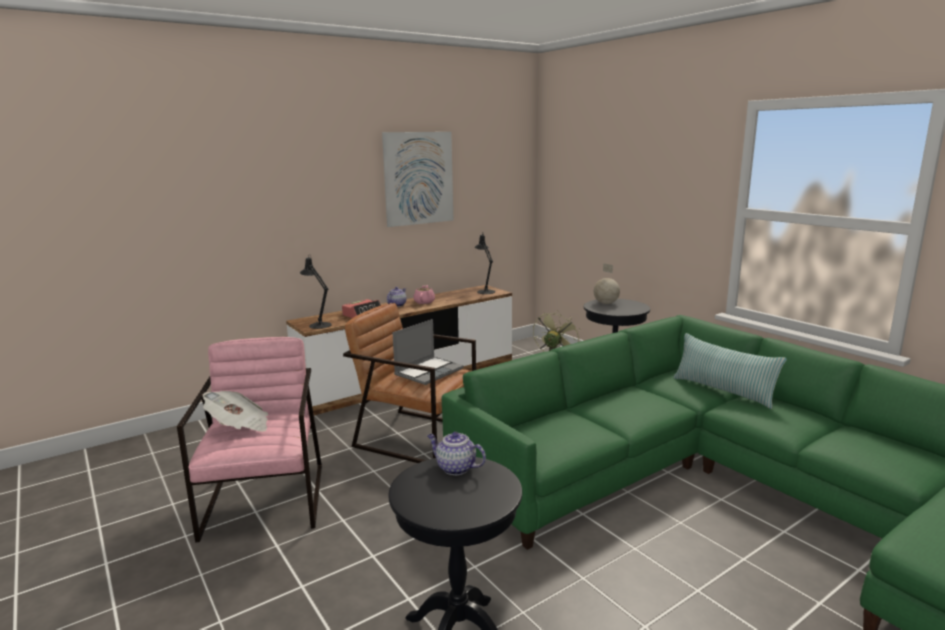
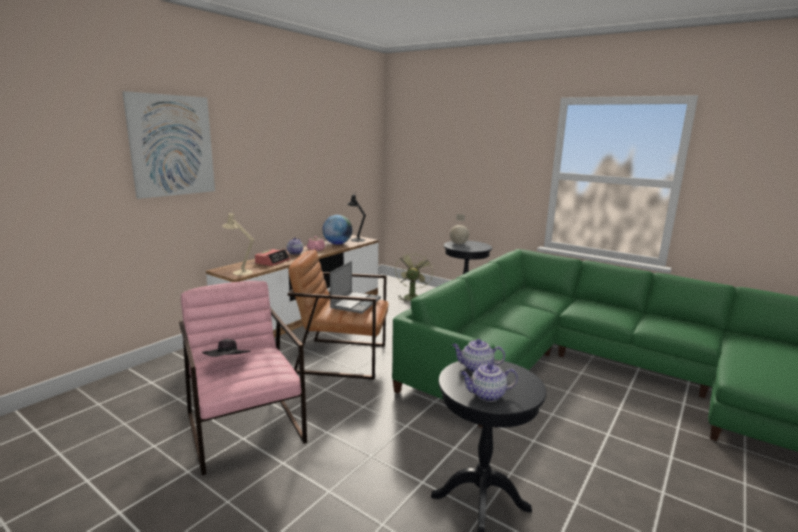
camera: 20 degrees left, 0 degrees up
newspaper [203,391,268,432] -> black hat [202,339,250,357]
black table lamp [300,254,332,329] -> beige table lamp [222,210,254,276]
picture [382,132,453,227] -> picture moved to [122,91,215,199]
pillow [673,333,787,409] -> none
none -> globe [322,215,352,245]
none -> teapot [461,363,518,402]

